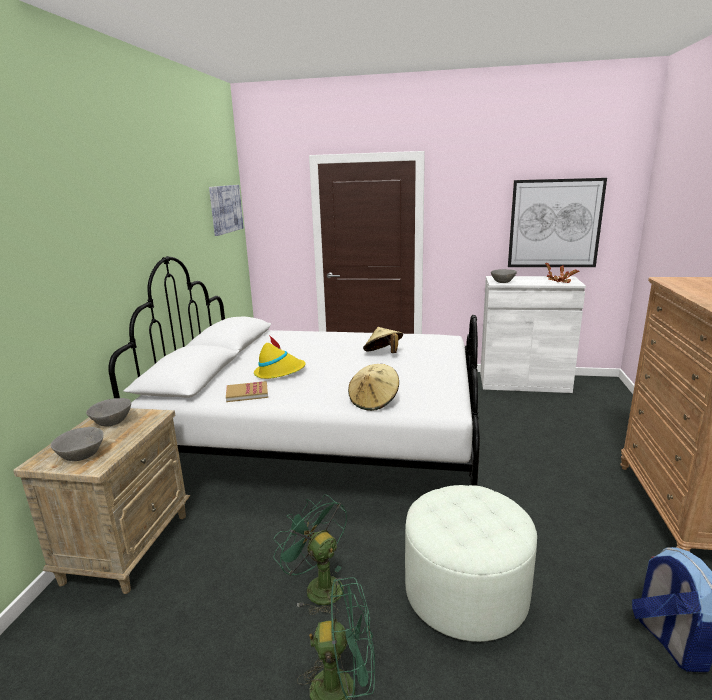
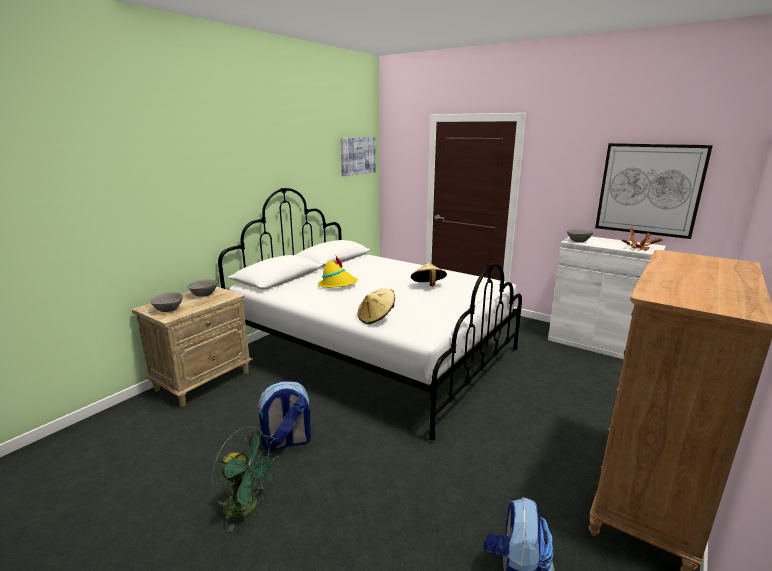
camera: 25 degrees right, 0 degrees up
book [226,381,268,402] -> none
green fan [273,494,347,615] -> backpack [257,381,311,451]
white ottoman [405,485,537,642] -> none

